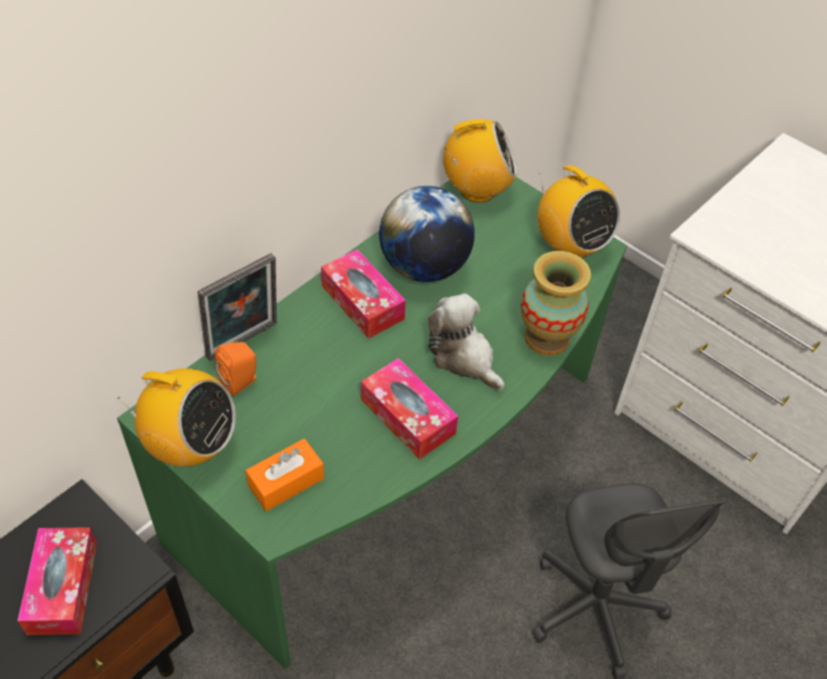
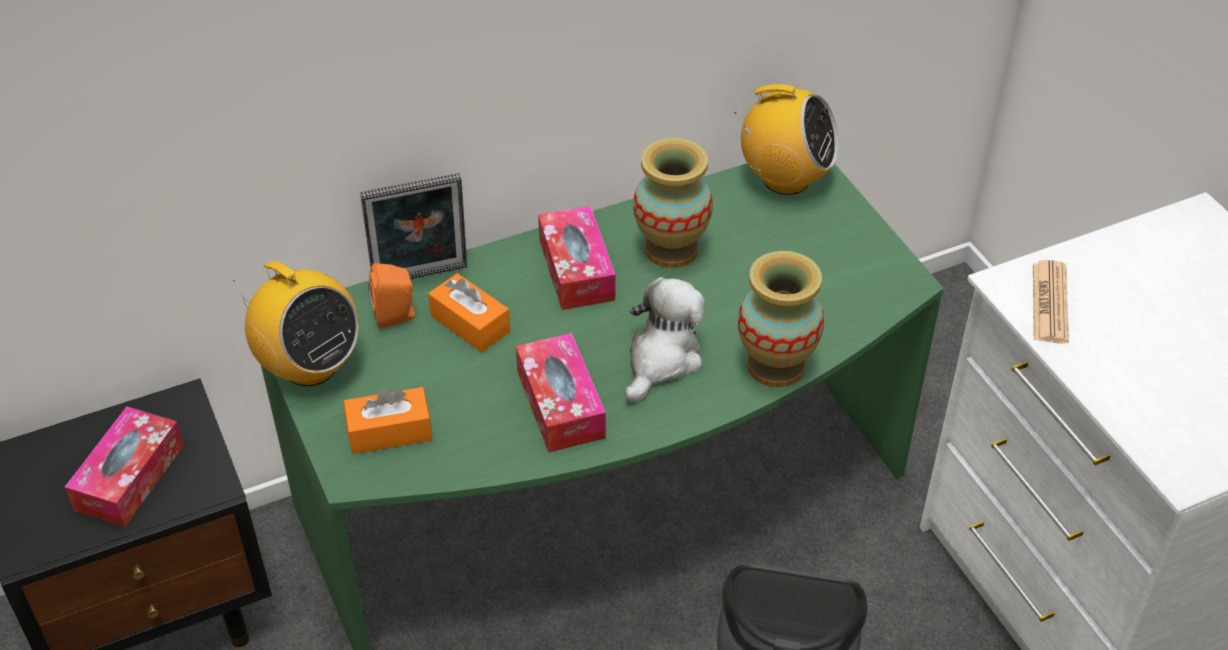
camera: 25 degrees right, 5 degrees down
globe [379,186,475,282] -> vase [633,138,713,268]
plush toy [428,294,504,390] -> plush toy turned 45 degrees clockwise [625,277,705,402]
radio [537,165,620,258] -> none
none -> orange tissue box [428,273,510,352]
none -> newspaper [1033,260,1069,344]

